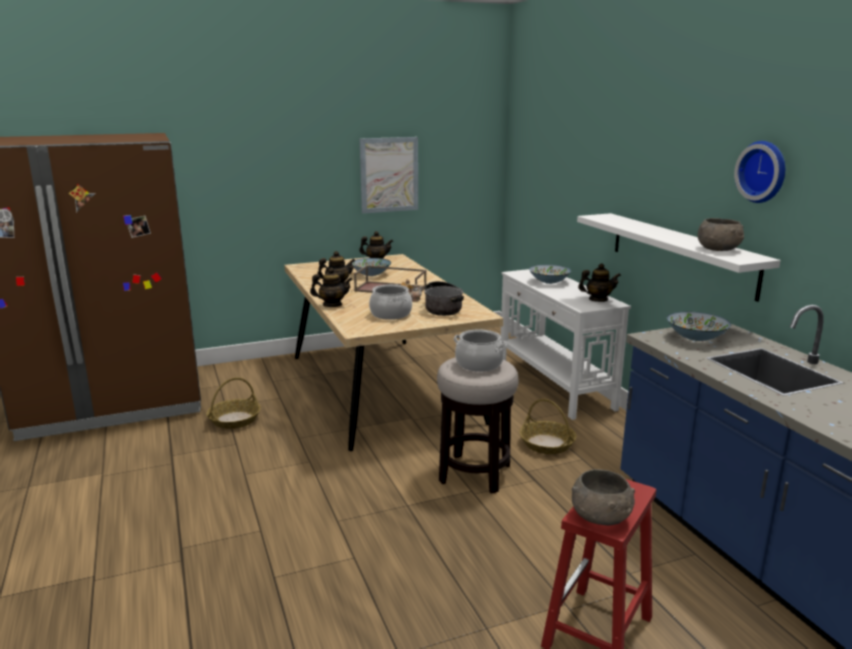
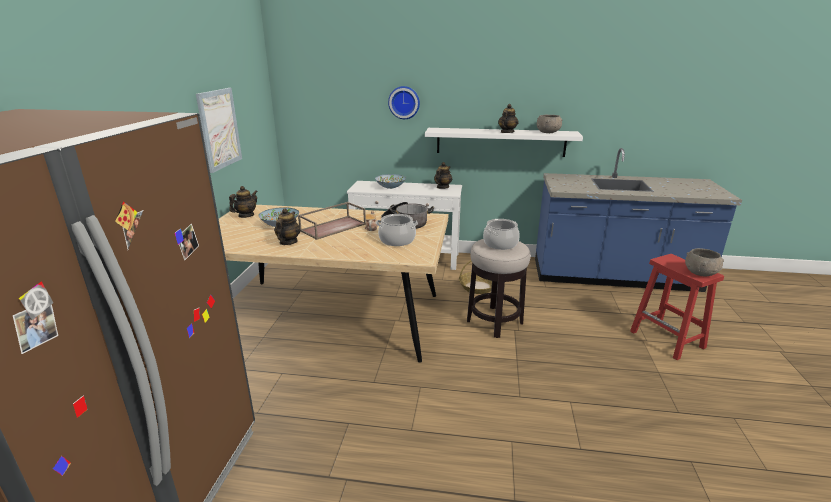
camera: 60 degrees left, 5 degrees up
basket [206,377,261,429] -> none
teapot [310,268,352,307] -> teapot moved to [498,104,519,133]
bowl [667,312,731,341] -> none
wall clock [734,141,785,203] -> wall clock moved to [388,86,420,119]

